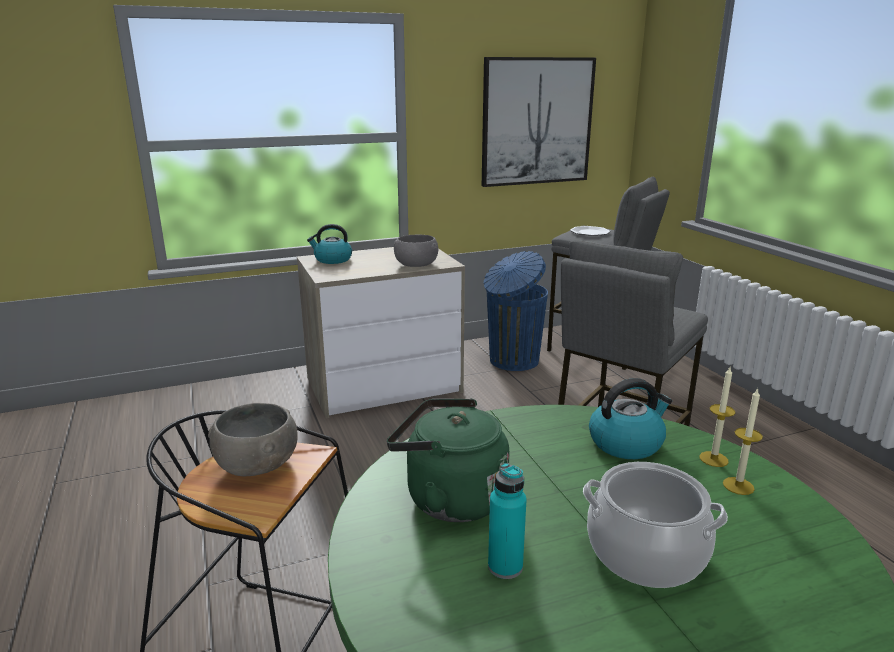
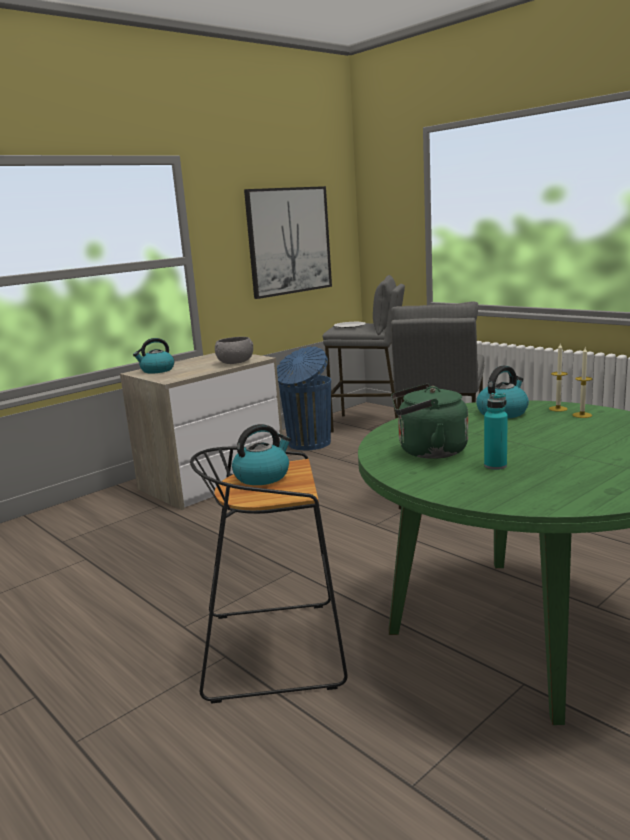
camera: 20 degrees left, 5 degrees down
grey bowl [208,403,298,476] -> kettle [232,424,291,485]
cooking pot [583,462,728,588] -> none

